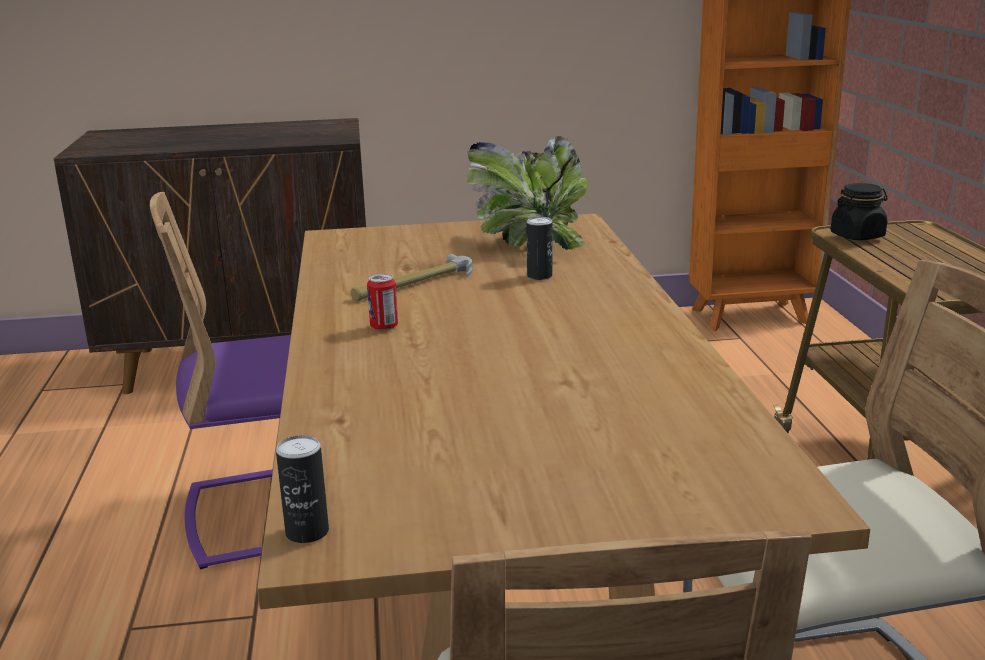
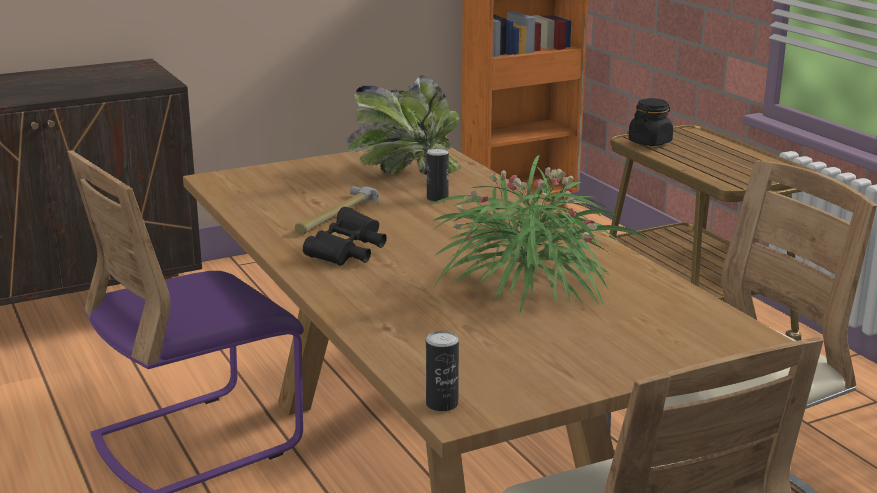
camera: 20 degrees left, 0 degrees up
can [367,274,398,331] -> black binoculars [303,207,387,266]
none -> potted plant [428,155,647,317]

